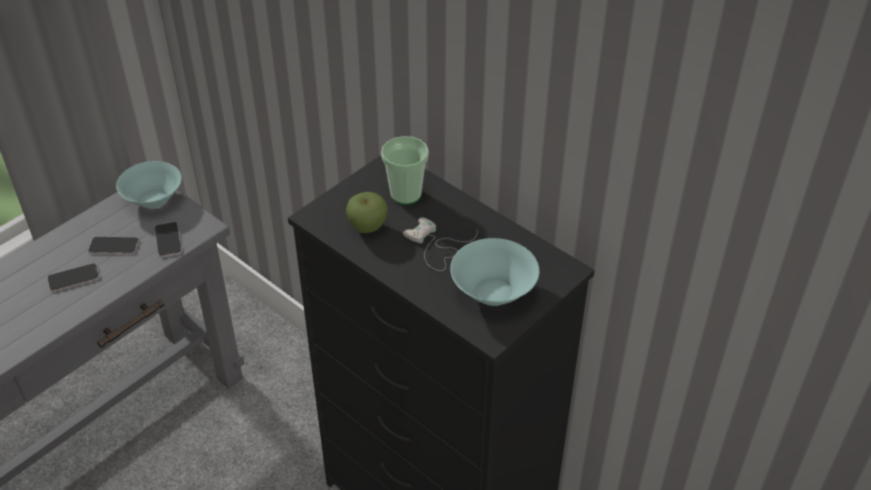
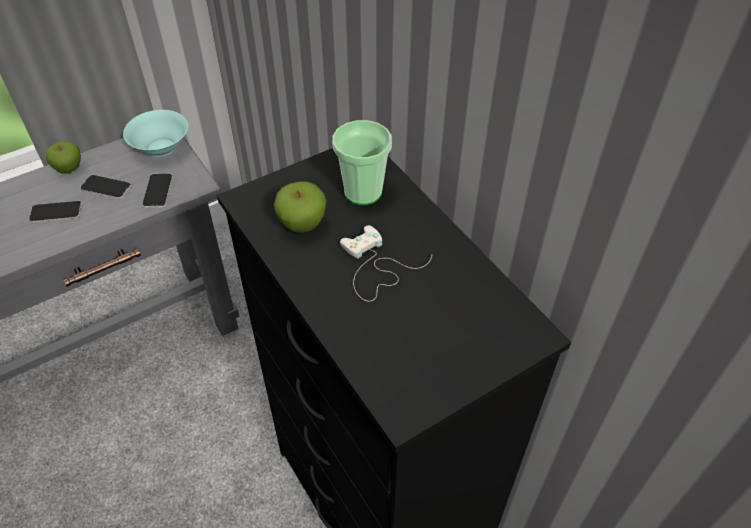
camera: 15 degrees right, 5 degrees up
turquoise bowl [450,238,539,306] -> none
none -> apple [46,141,81,174]

